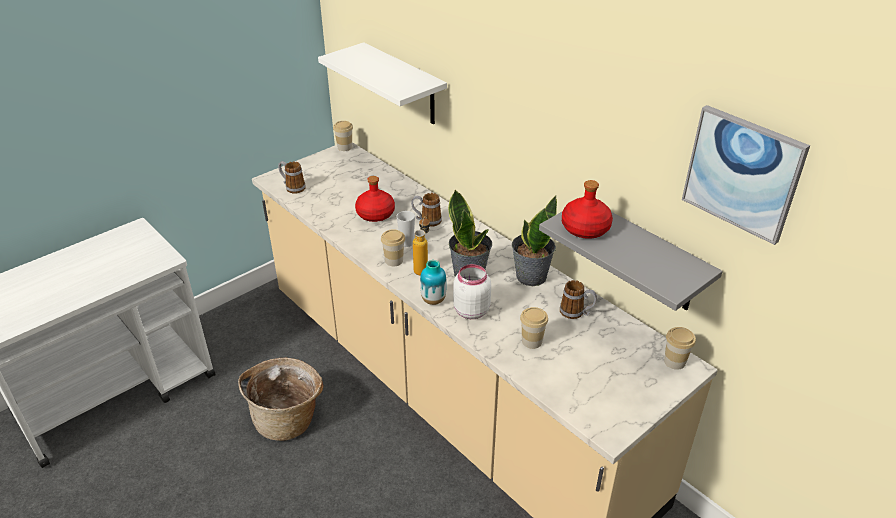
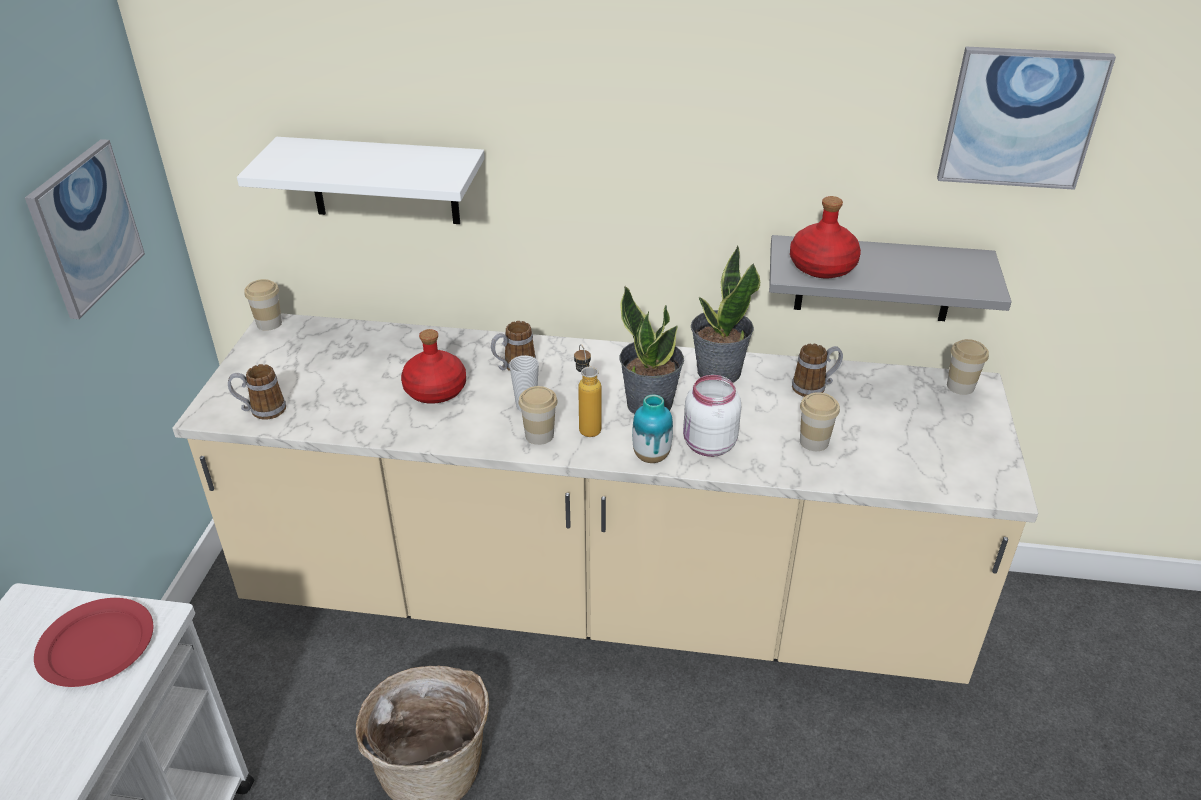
camera: 40 degrees left, 0 degrees up
none -> picture [25,139,145,319]
none -> red plate [34,598,154,687]

